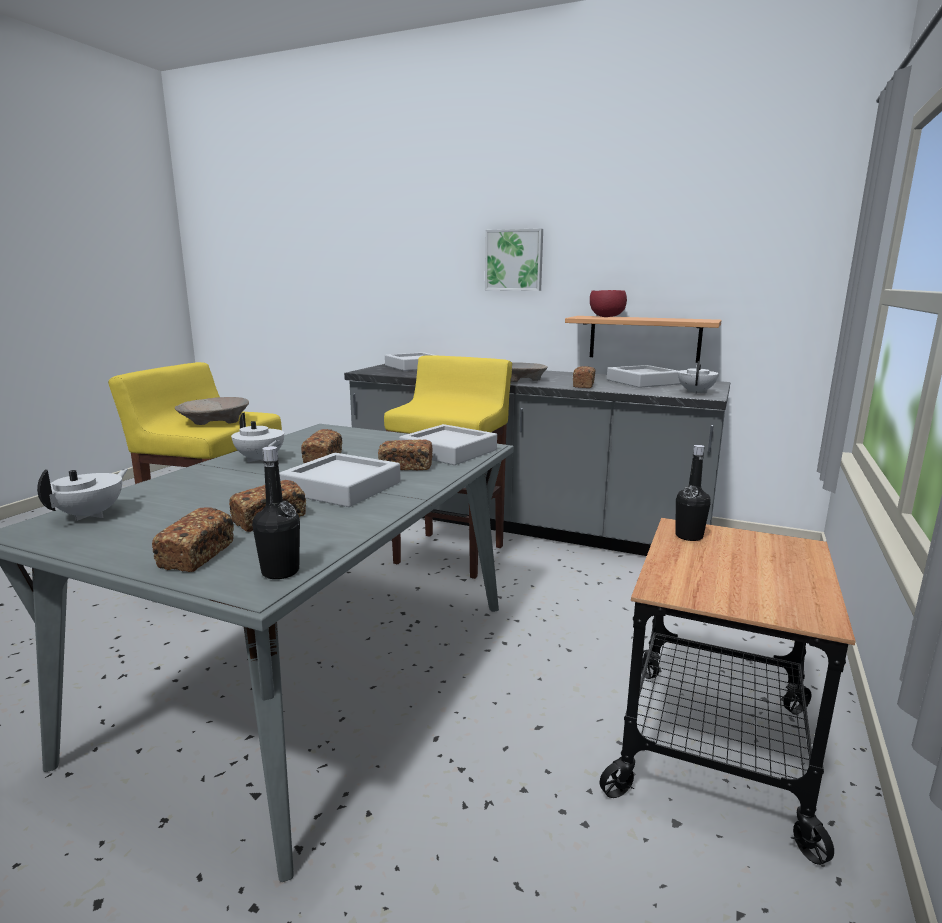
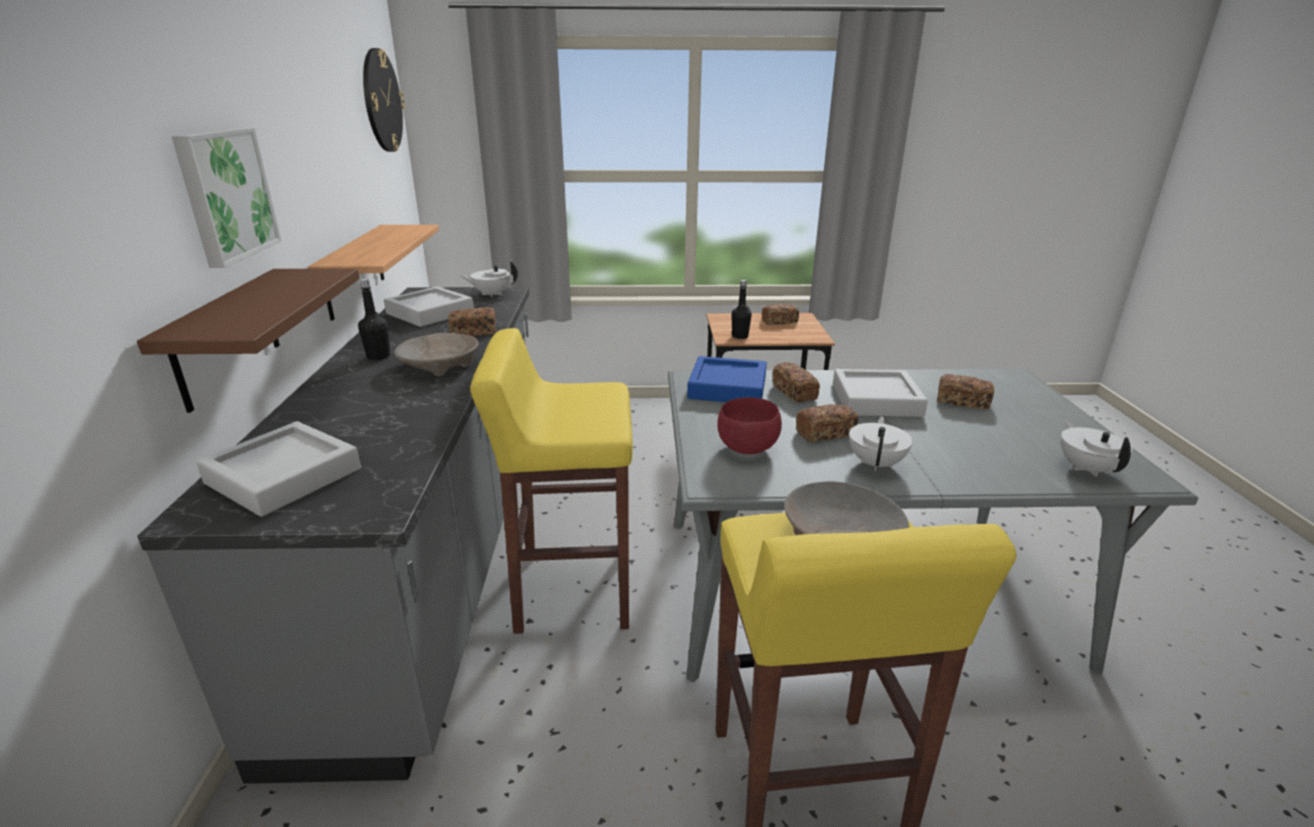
camera: 115 degrees left, 10 degrees up
white teapot [37,469,128,521] -> white teapot turned 90 degrees clockwise [1061,420,1132,477]
bread [152,507,234,572] -> bread moved to [762,304,799,325]
black bottle [252,446,300,579] -> black bottle moved to [358,278,390,360]
grey tray [399,424,497,465] -> blue tray [687,356,767,402]
red bowl [590,290,627,317] -> red bowl moved to [717,397,782,454]
none -> brown shelf [137,269,360,413]
none -> wall clock [363,48,405,152]

